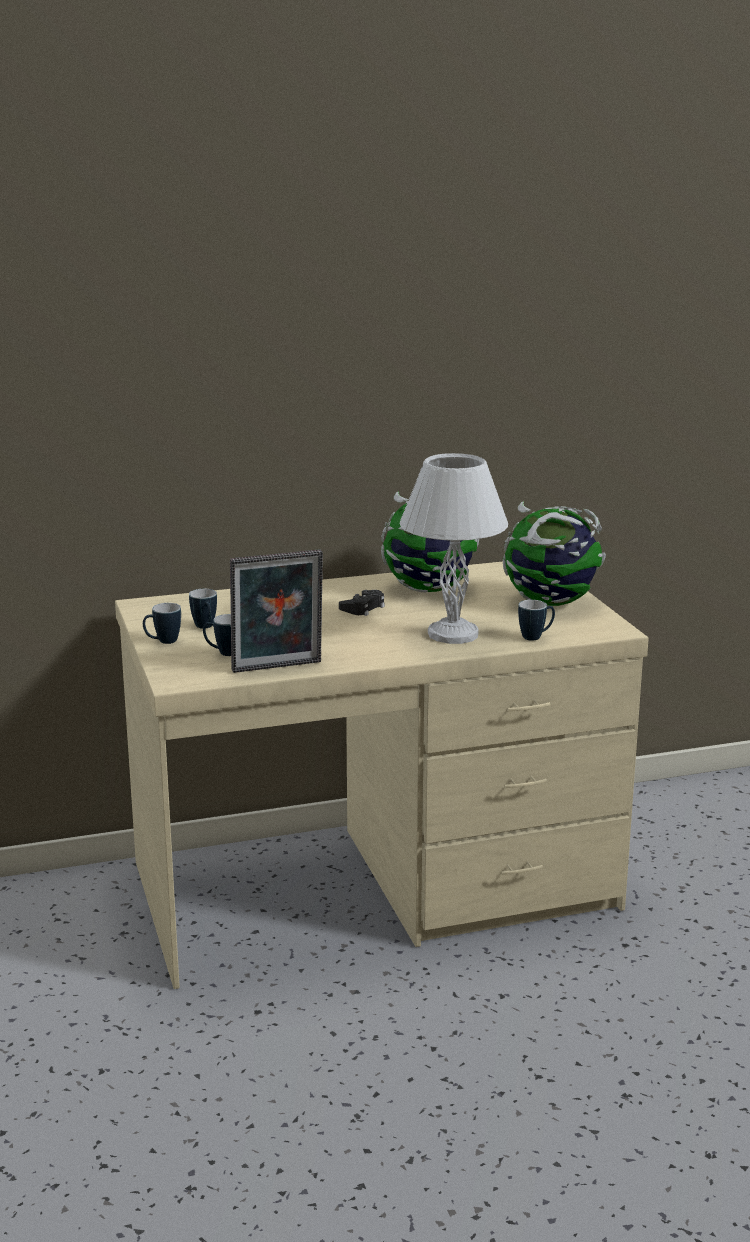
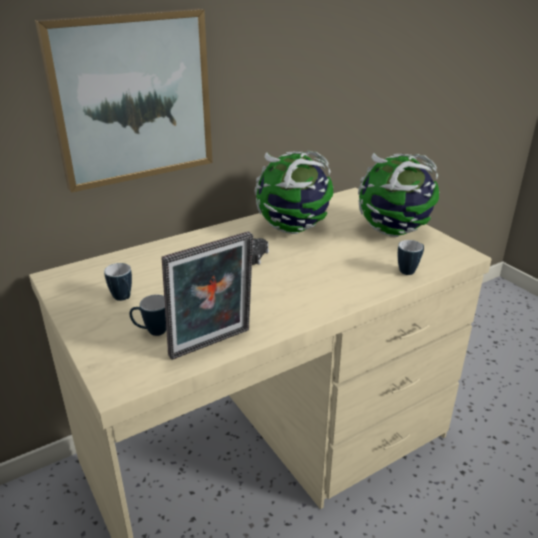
camera: 15 degrees left, 10 degrees up
mug [143,603,181,644] -> none
white table lamp [400,453,508,644] -> none
none -> picture [35,8,213,193]

